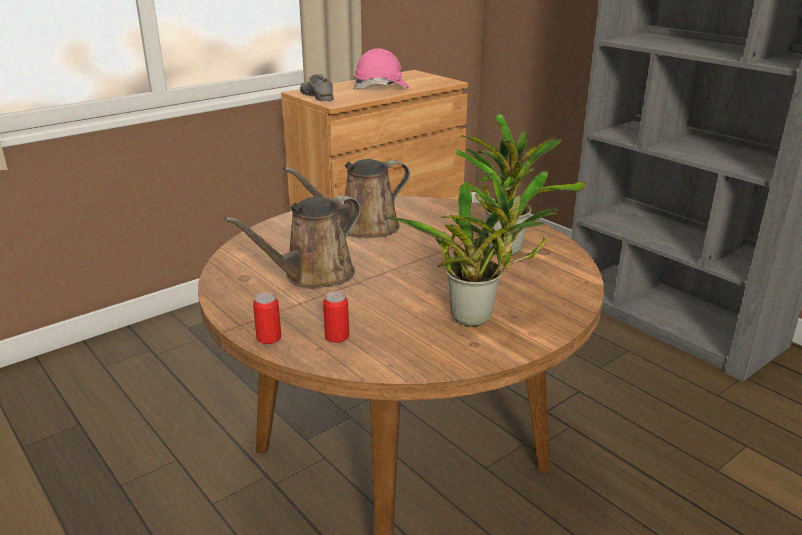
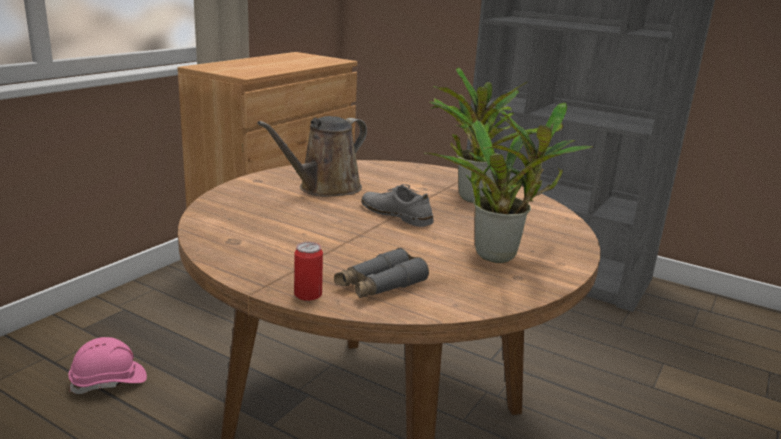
camera: 20 degrees left, 5 degrees down
brown watering can [224,195,361,289] -> none
grey shoe [300,74,334,101] -> grey shoe moved to [361,184,433,227]
can [323,291,349,343] -> grey binoculars [334,248,429,298]
pink hard hat [354,48,409,89] -> pink hard hat moved to [68,337,147,394]

